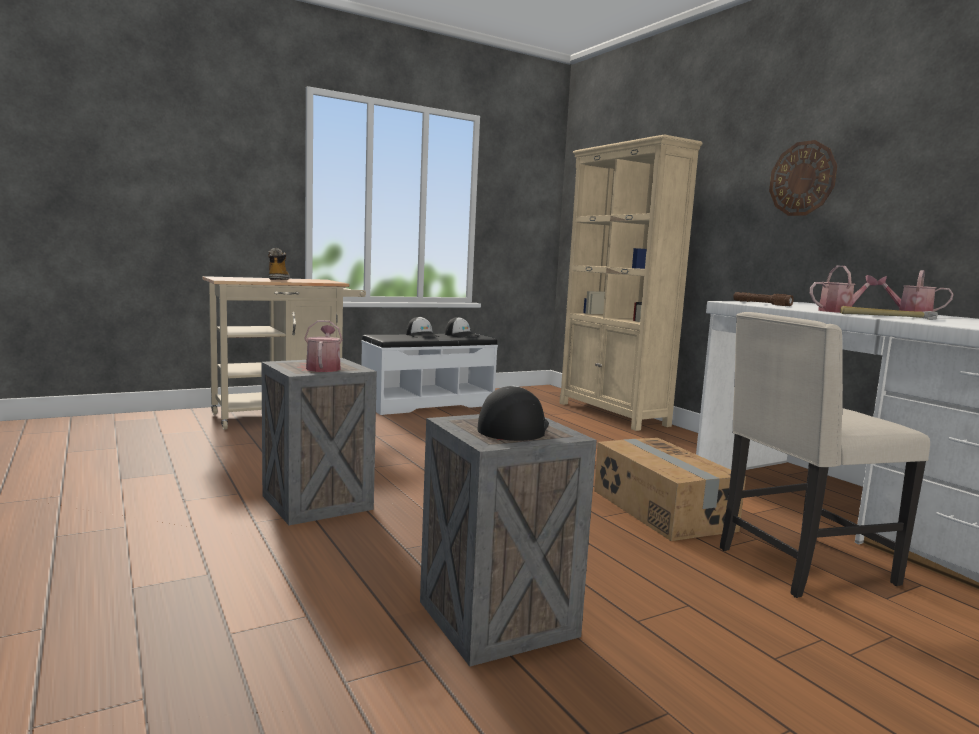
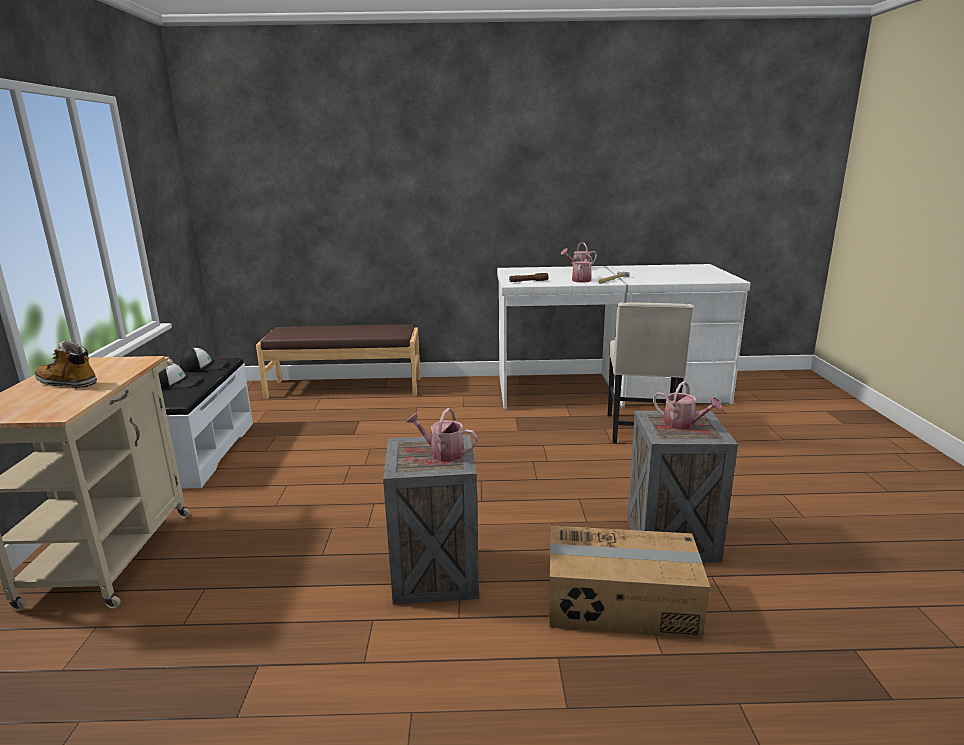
camera: 60 degrees left, 10 degrees up
cap [477,385,549,441] -> watering can [653,381,722,430]
beige bookcase [559,134,703,431] -> brown bench [256,325,421,399]
cardboard box [594,438,746,541] -> cardboard box moved to [549,526,710,639]
wall clock [769,140,837,216] -> none

